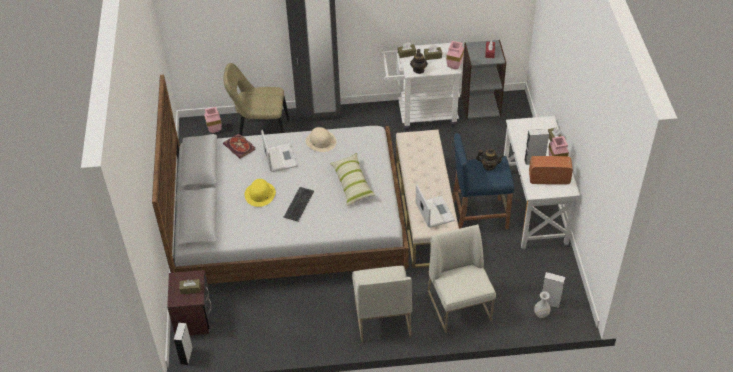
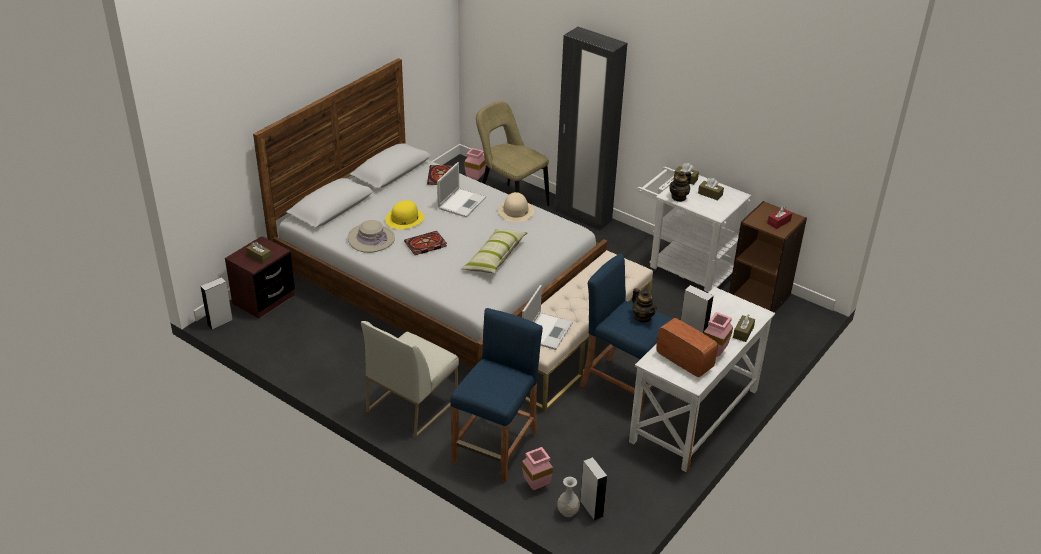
camera: 40 degrees right, 10 degrees down
keyboard [284,187,314,222] -> book [404,231,447,255]
white chair [428,224,496,333] -> blue stool [450,308,543,482]
pink vase [446,41,464,70] -> pink vase moved to [522,447,553,490]
grey bookcase [461,40,506,119] -> brown bookcase [729,201,807,313]
none -> beige hat [348,220,395,253]

